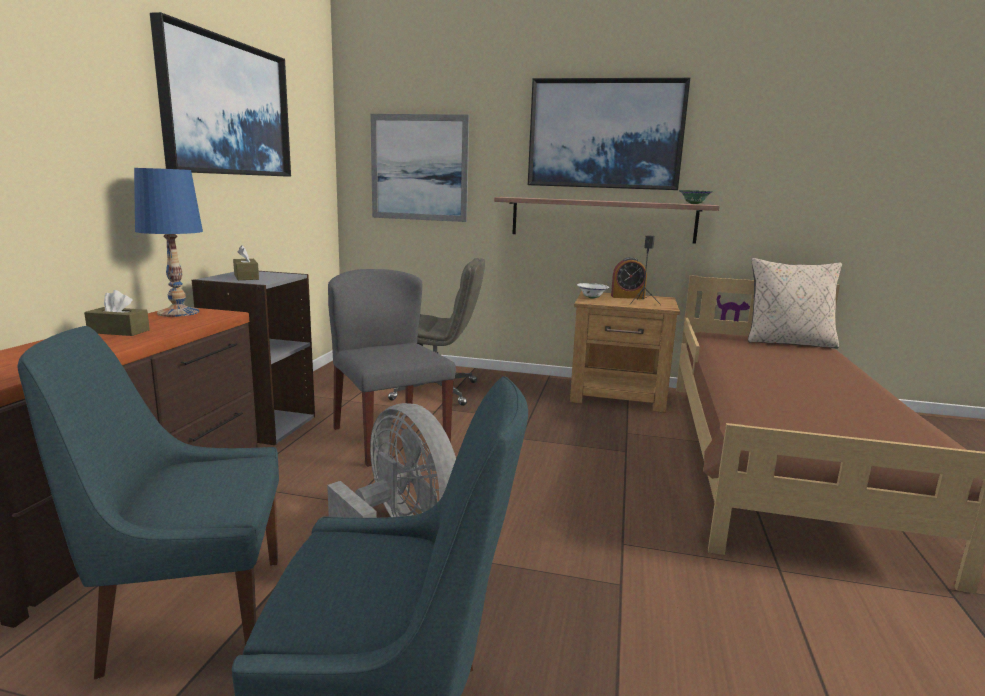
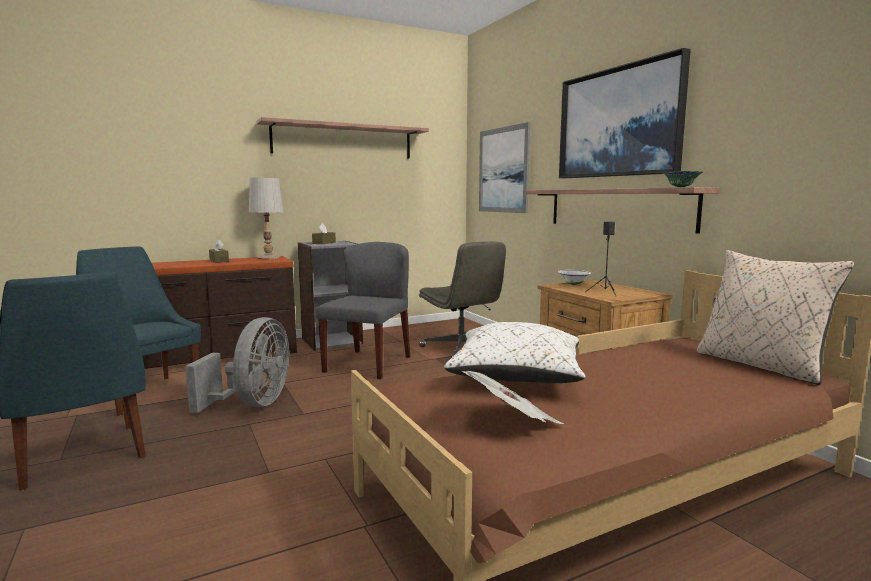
camera: 50 degrees right, 5 degrees down
blue table lamp [134,168,203,317] -> white table lamp [249,177,284,259]
picture [150,12,291,177] -> shelf [257,117,429,159]
alarm clock [611,257,647,299] -> none
none -> white pillow [444,322,586,383]
none -> newspaper [462,371,564,424]

